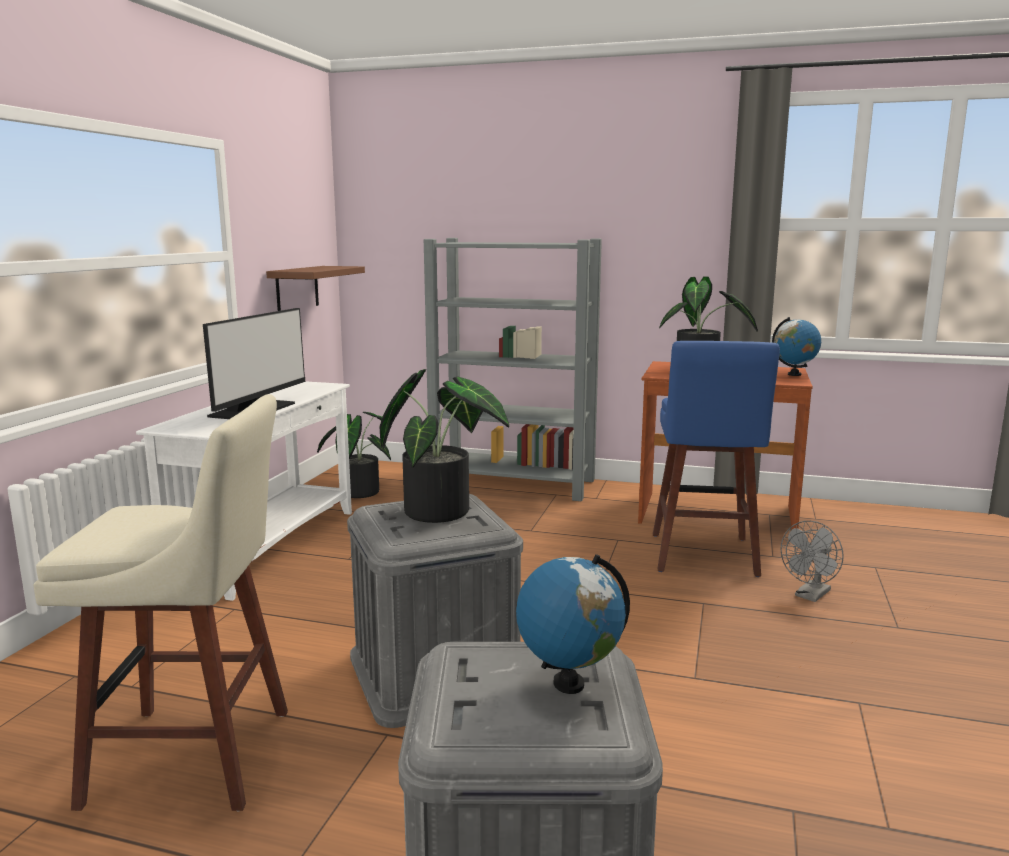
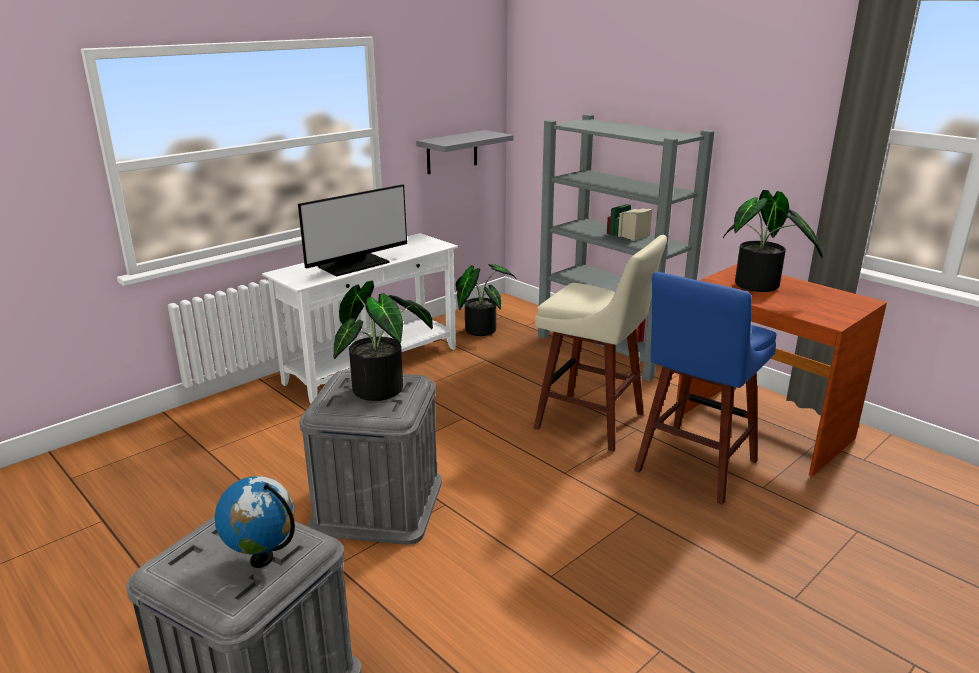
camera: 30 degrees right, 10 degrees up
beige stool [33,394,288,811] -> beige stool moved to [533,235,667,452]
brown shelf [266,266,365,311] -> grey shelf [416,130,514,174]
globe [772,317,821,376] -> none
grey fan [781,521,844,602] -> none

